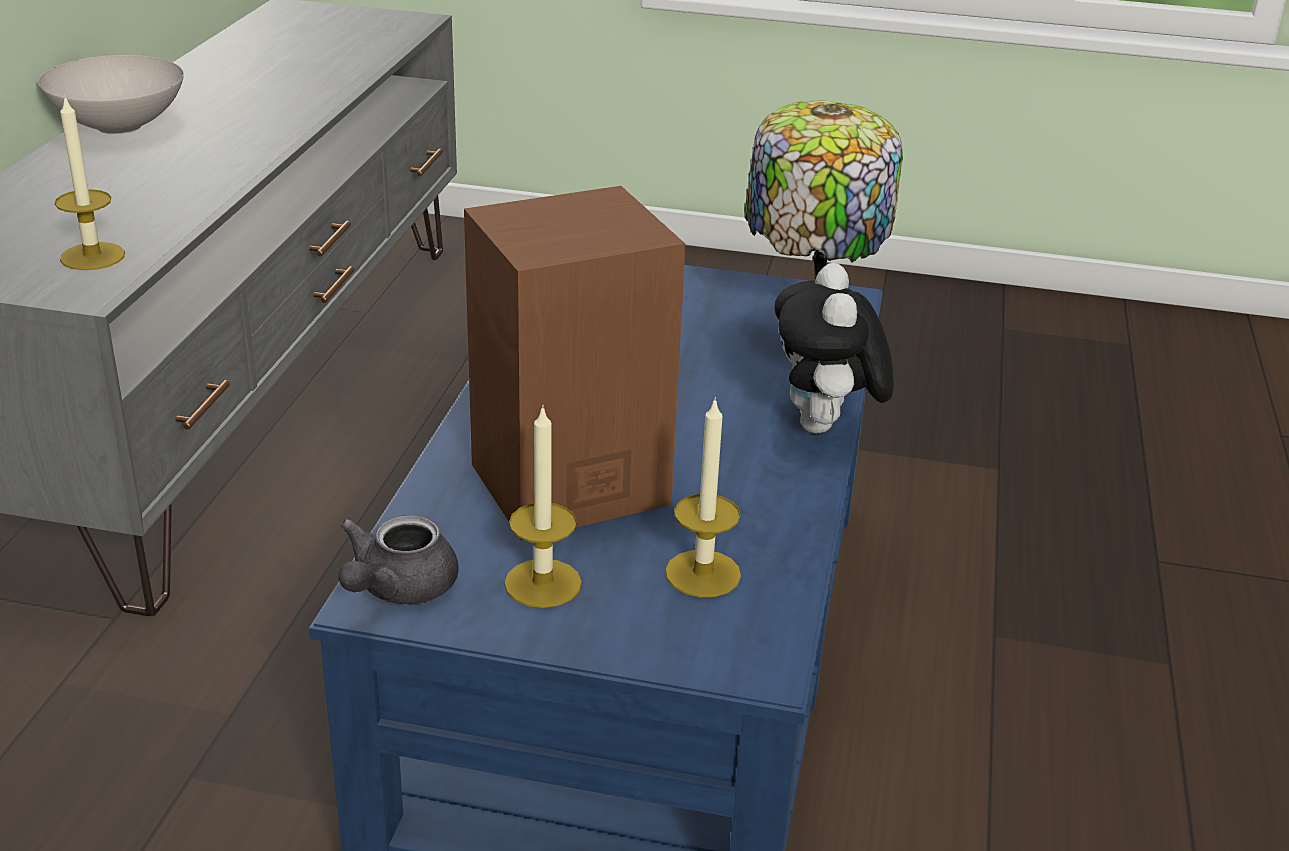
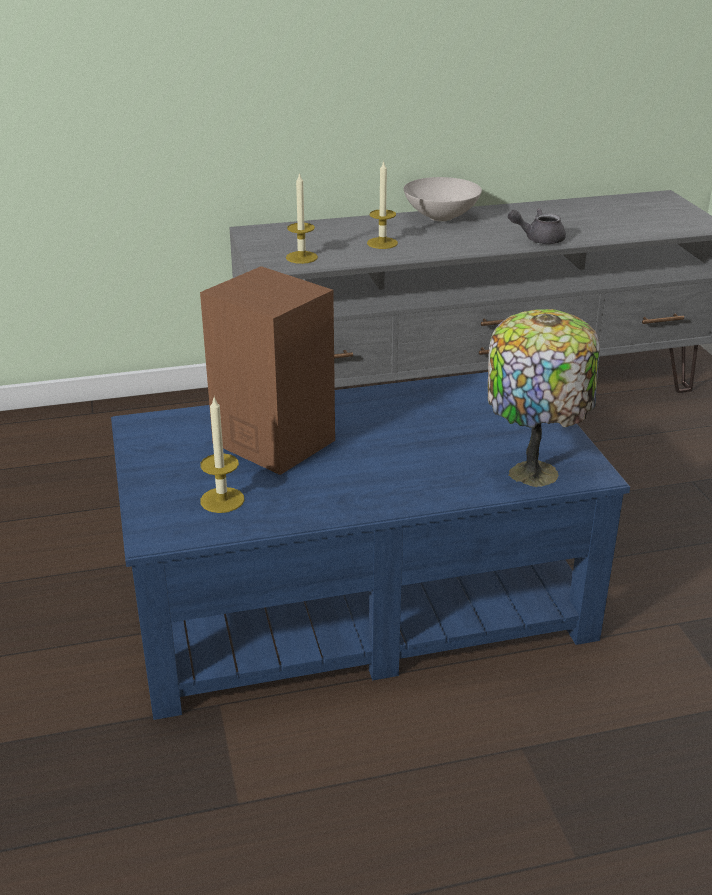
camera: 65 degrees right, 0 degrees up
grey teapot [339,515,458,604] -> grey teapot moved to [508,208,566,244]
candle [504,405,582,608] -> candle moved to [367,160,398,249]
plush toy [774,263,894,434] -> none

